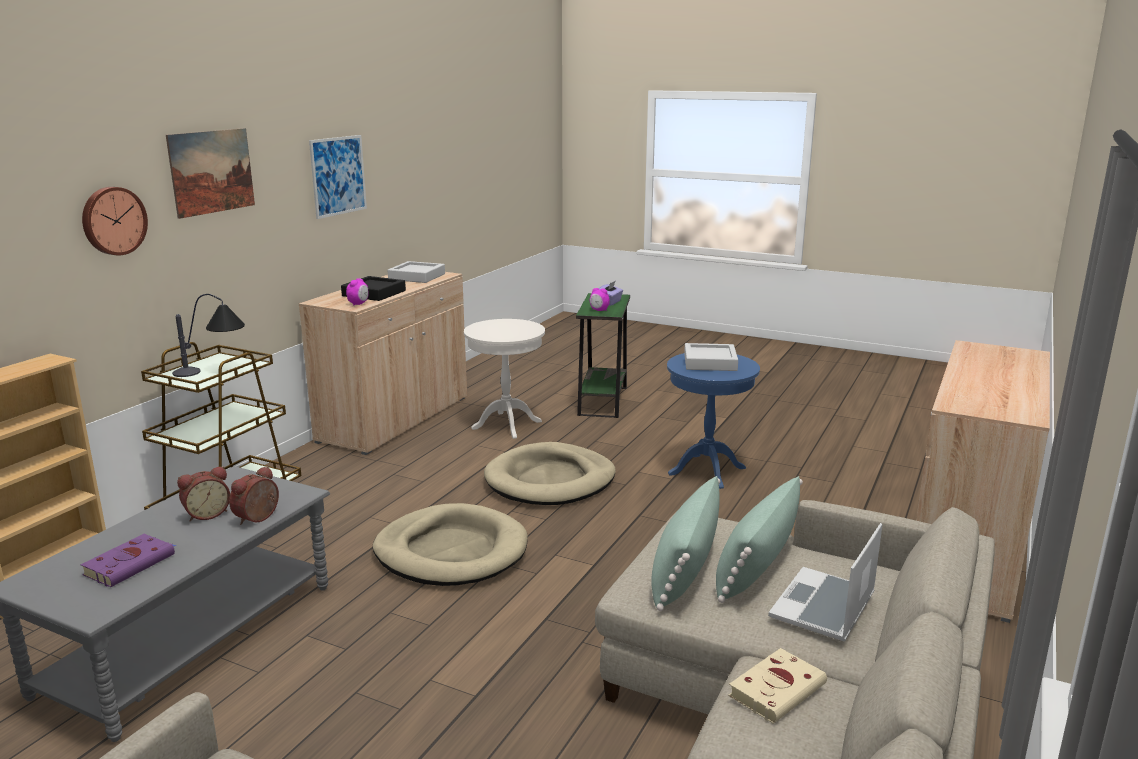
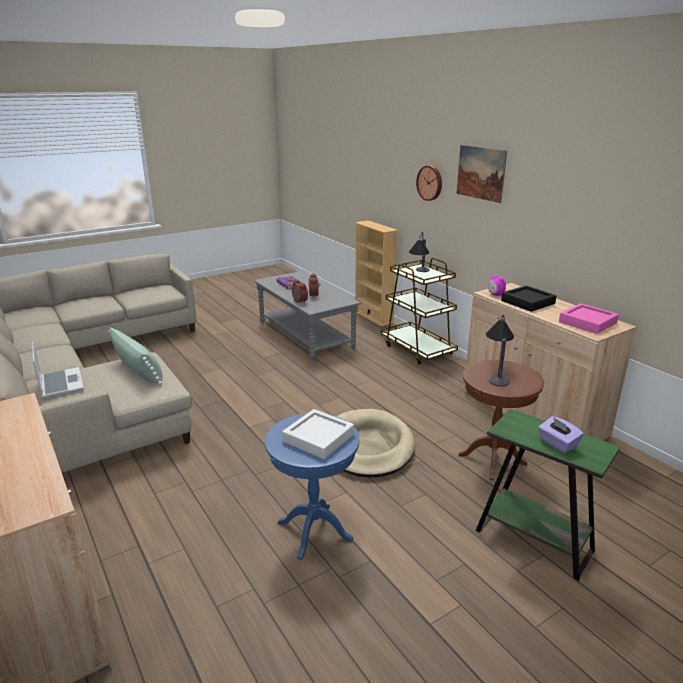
camera: 120 degrees right, 5 degrees up
picture [309,135,367,219] -> none
beige dog bed [373,503,528,586] -> none
grey tray [388,261,445,283] -> pink tray [559,303,619,334]
white side table [464,319,545,439] -> brown side table [458,360,544,480]
alarm clock [590,288,610,311] -> none
green pillow [716,476,803,603] -> none
beige book [728,648,827,724] -> none
none -> table lamp [486,315,514,387]

